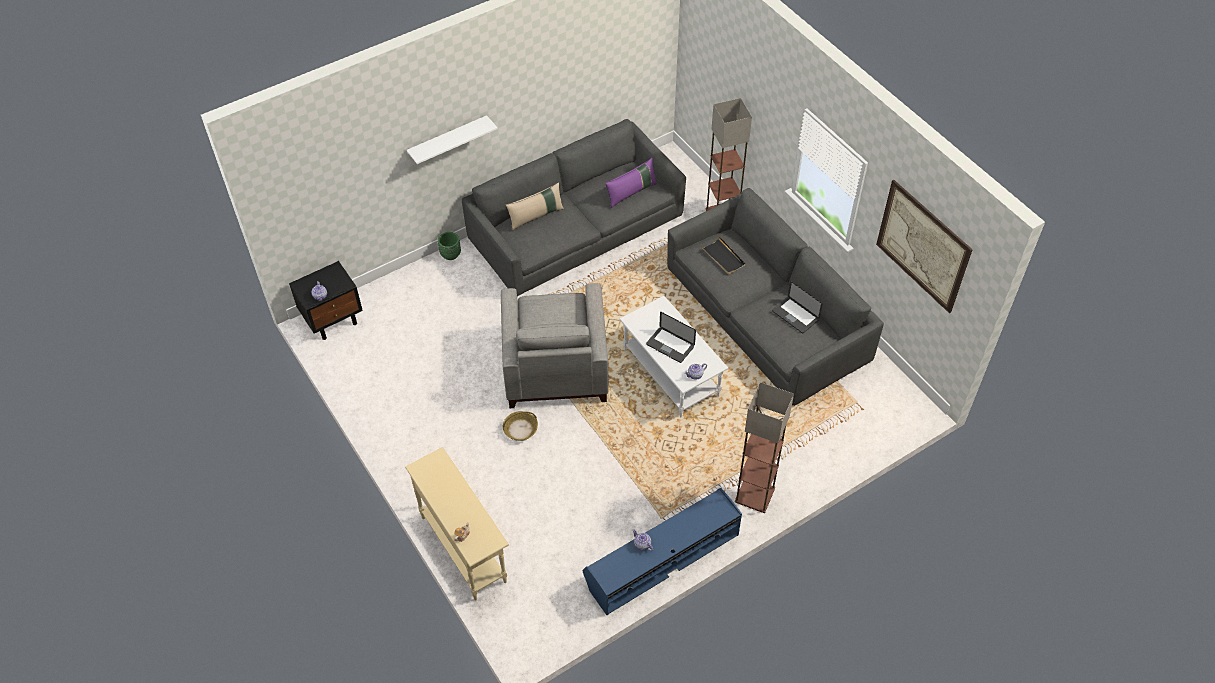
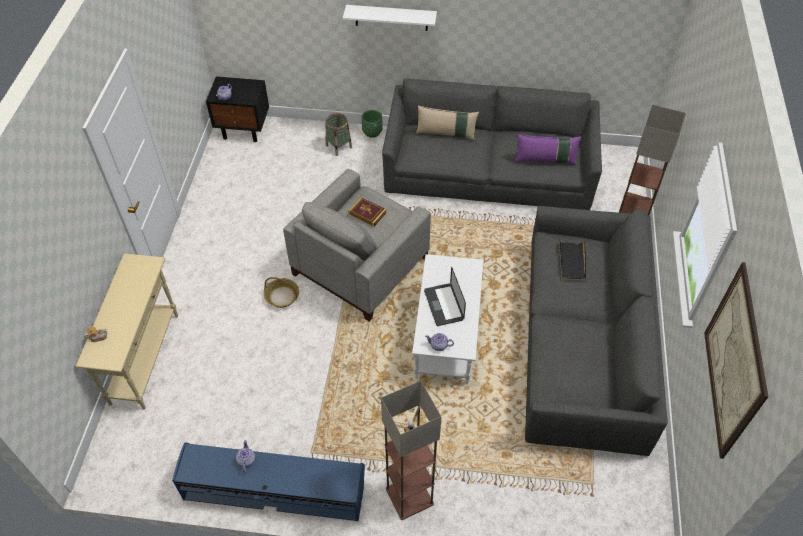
camera: 40 degrees right, 0 degrees up
laptop [772,281,822,333] -> none
none -> basket [325,113,352,156]
none -> book [348,197,386,227]

